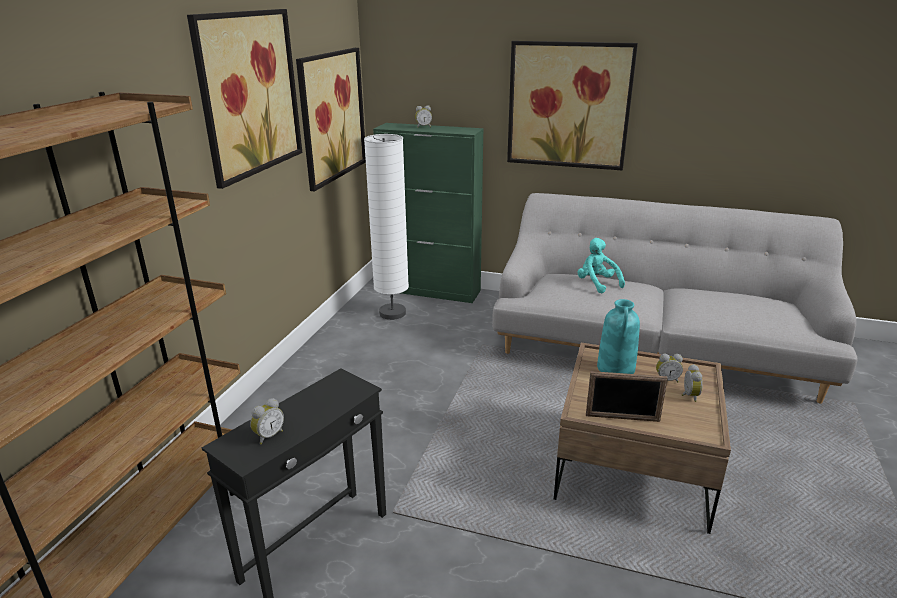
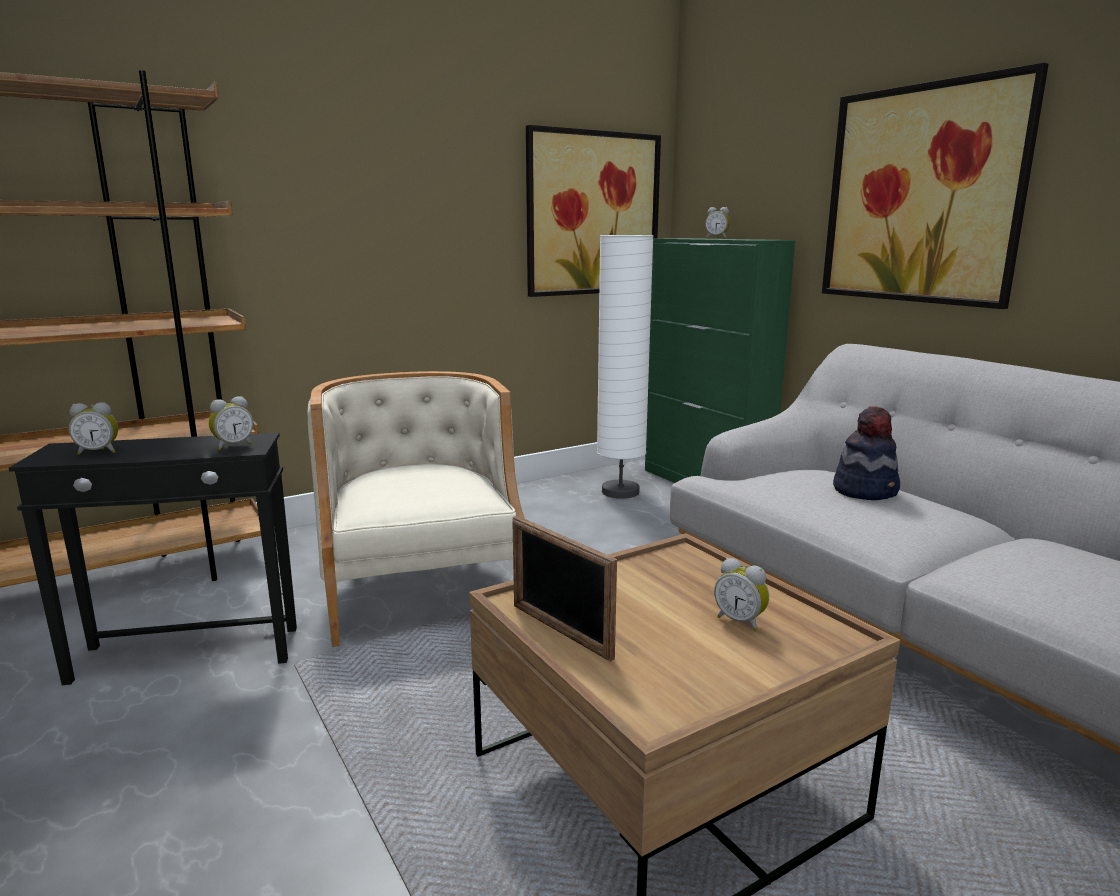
camera: 40 degrees right, 10 degrees down
picture [187,9,302,189] -> none
turquoise plush toy [577,238,625,293] -> hat [833,406,900,500]
turquoise vase [597,299,640,374] -> none
alarm clock [682,364,703,402] -> alarm clock moved to [209,396,253,450]
none -> beige armchair [308,371,525,647]

